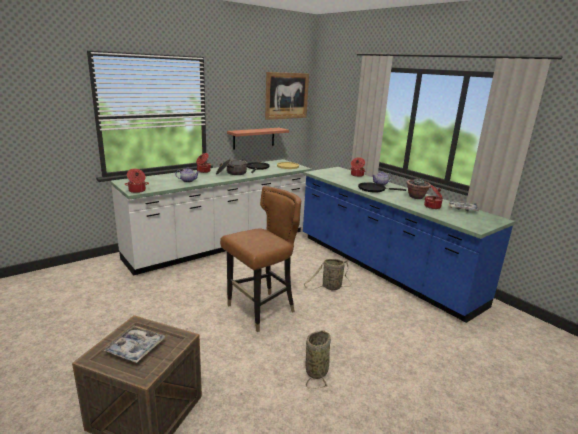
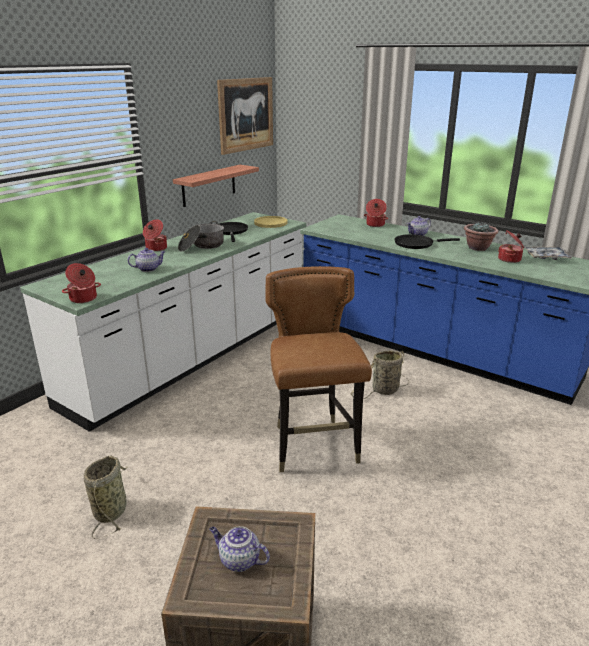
camera: 15 degrees left, 5 degrees up
tray [102,326,165,363] -> teapot [209,526,270,572]
brown chair [220,186,301,332] -> brown chair turned 45 degrees counterclockwise [265,266,372,472]
basket [306,330,331,389] -> basket moved to [84,456,128,539]

